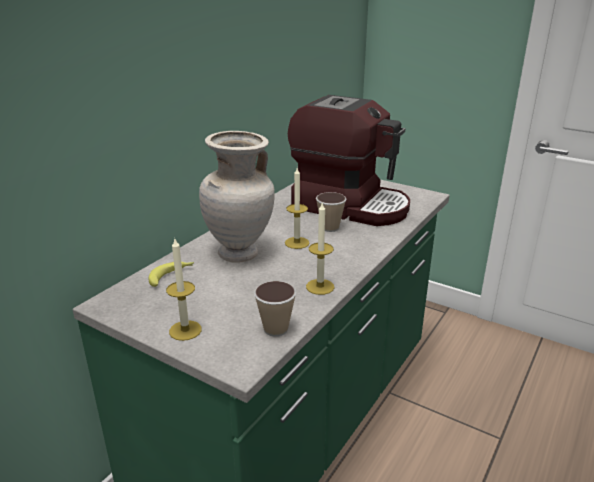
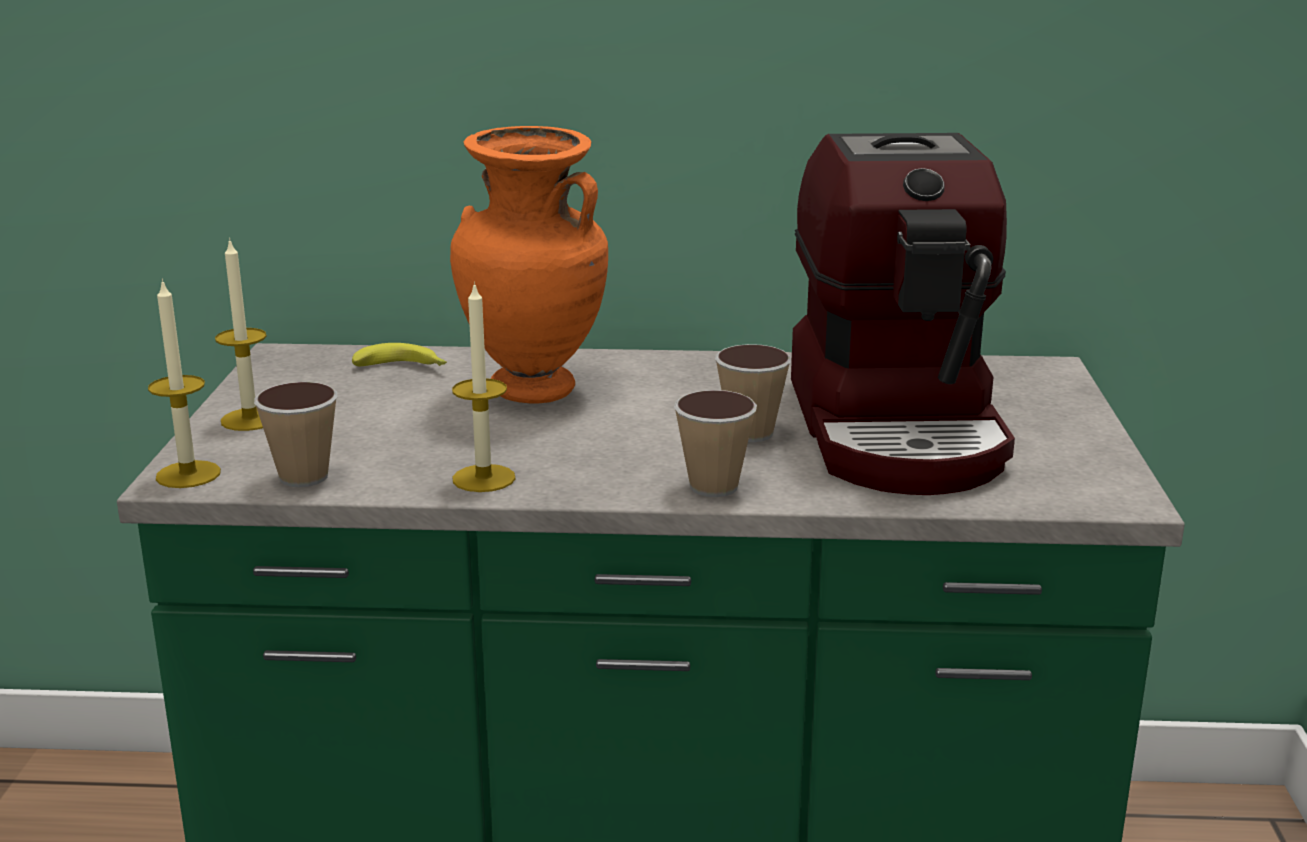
camera: 60 degrees right, 5 degrees down
beige vase [199,131,275,263] -> orange vase [450,126,608,404]
candle [285,168,310,249] -> candle moved to [148,279,221,488]
none -> cup [674,390,757,497]

